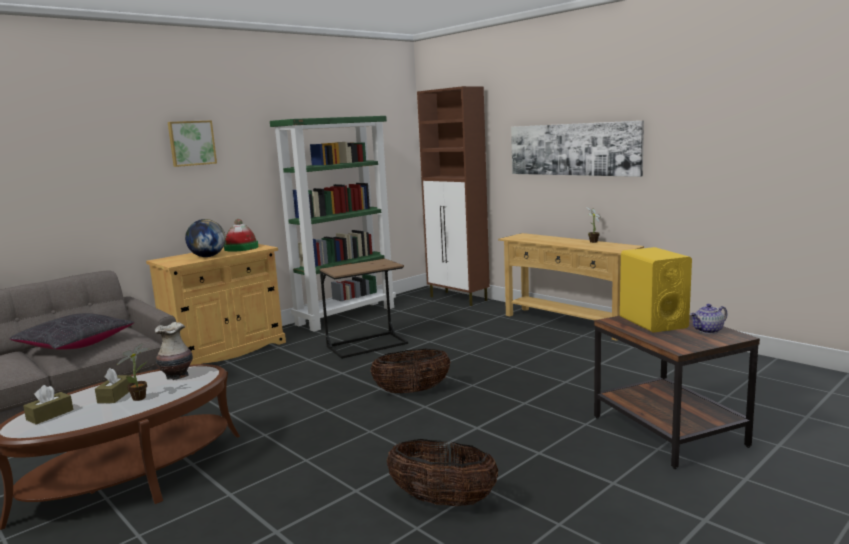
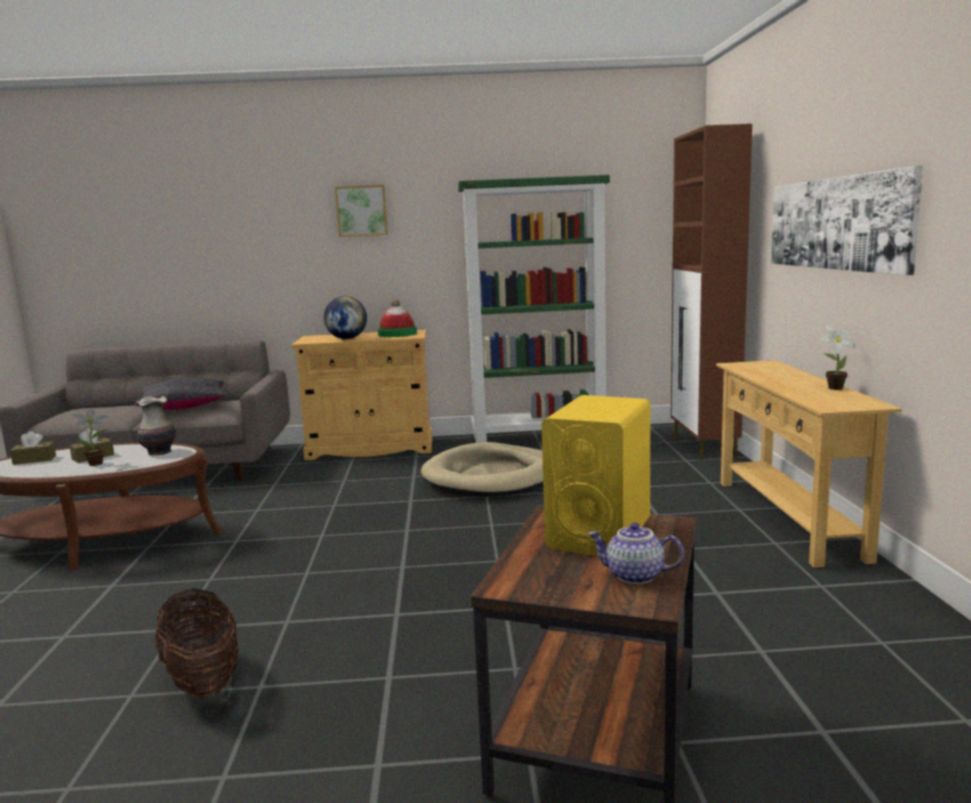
camera: 40 degrees right, 0 degrees up
brown side table [320,259,408,359] -> beige dog bed [421,442,543,497]
basket [370,348,451,394] -> none

